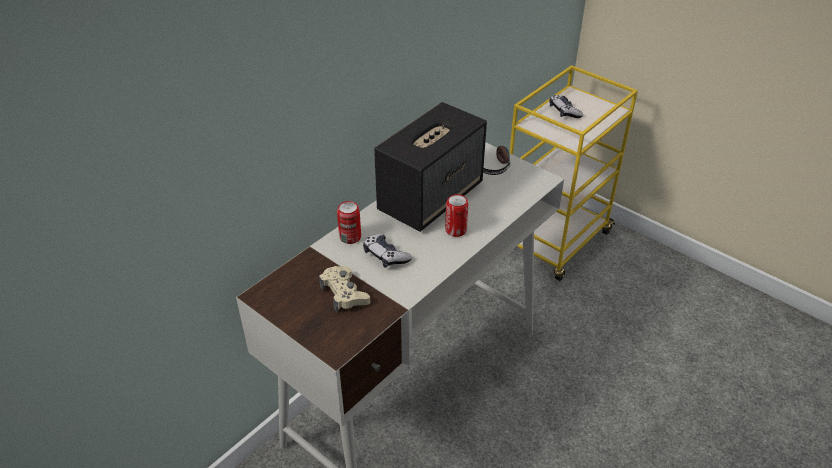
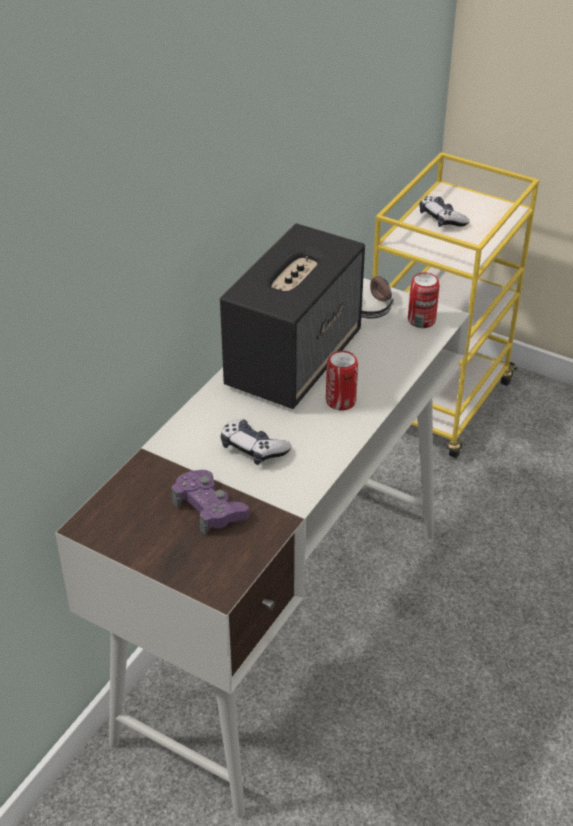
camera: 10 degrees left, 0 degrees up
beige game controller [319,266,370,312] -> purple game controller [171,470,249,535]
can [337,201,361,244] -> can moved to [408,272,439,328]

